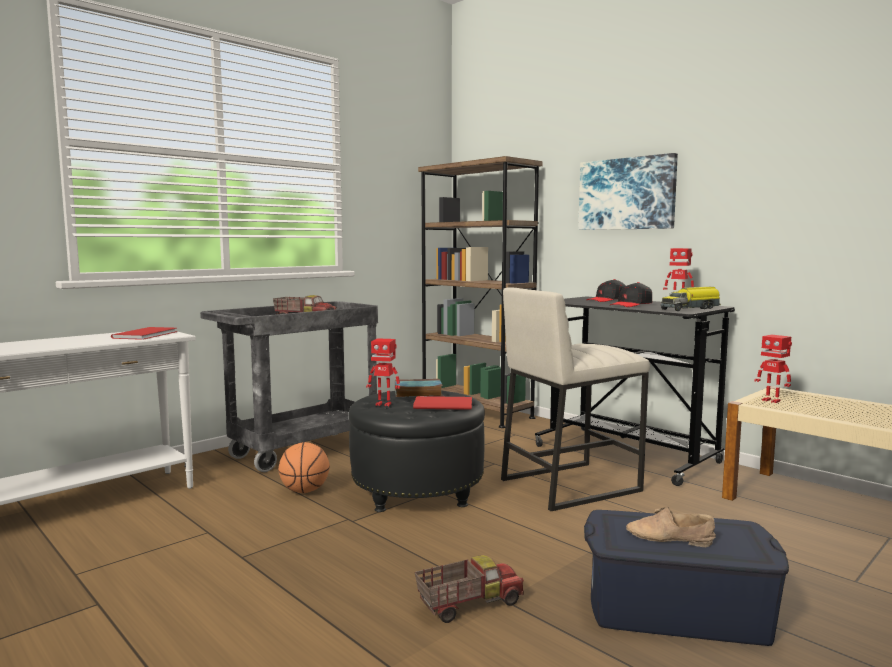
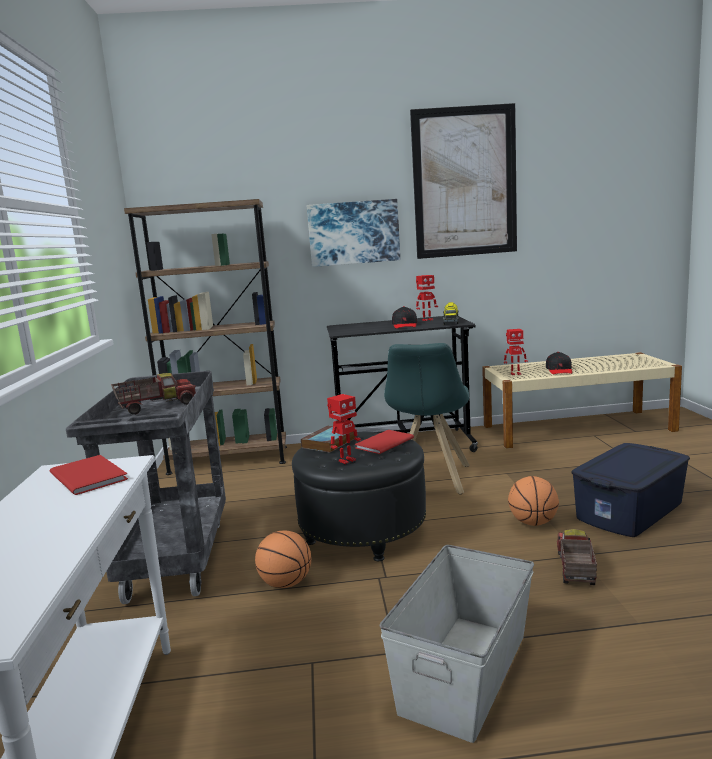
camera: 50 degrees left, 5 degrees up
beige stool [501,287,650,511] -> turquoise chair [384,343,470,494]
black cap [587,279,626,302] -> black cap moved to [546,352,572,374]
beige shoe [626,506,716,547] -> none
none -> grey storage box [380,545,534,743]
none -> picture [410,103,517,259]
none -> basketball [508,476,559,526]

